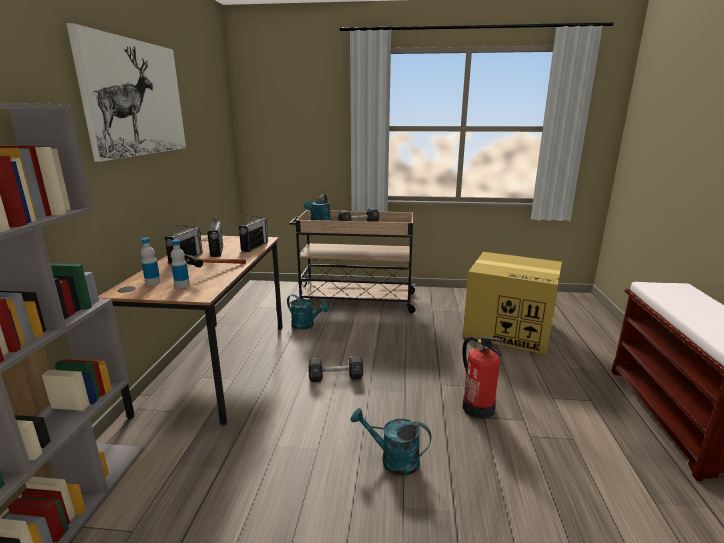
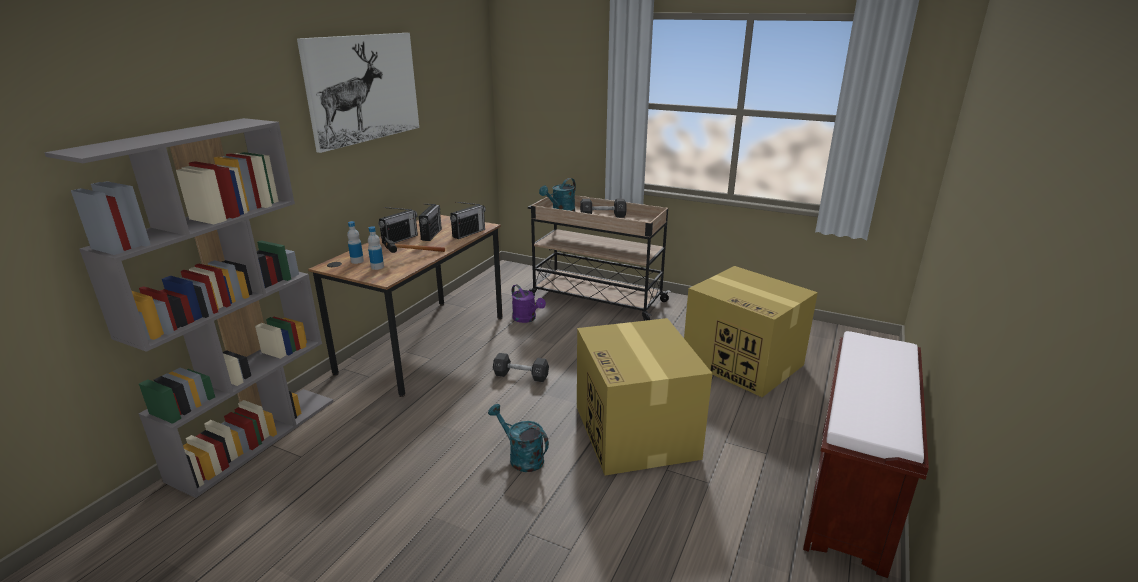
camera: 20 degrees right, 5 degrees up
turquoise watering can [287,294,329,330] -> purple watering can [512,284,546,323]
fire extinguisher [462,337,503,419] -> cardboard box [577,318,712,476]

